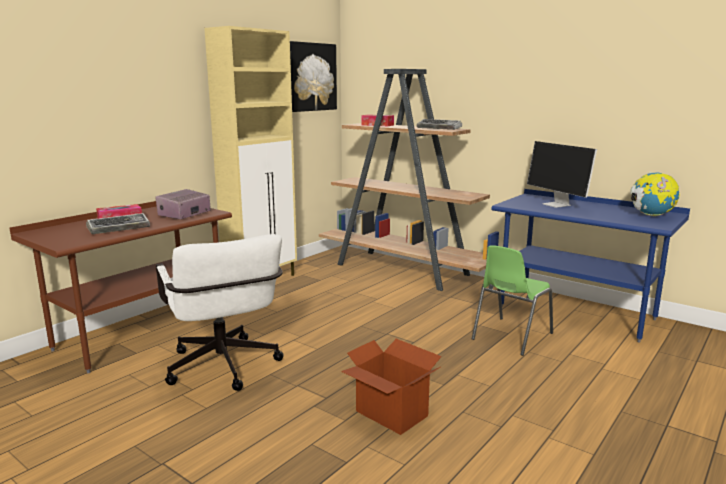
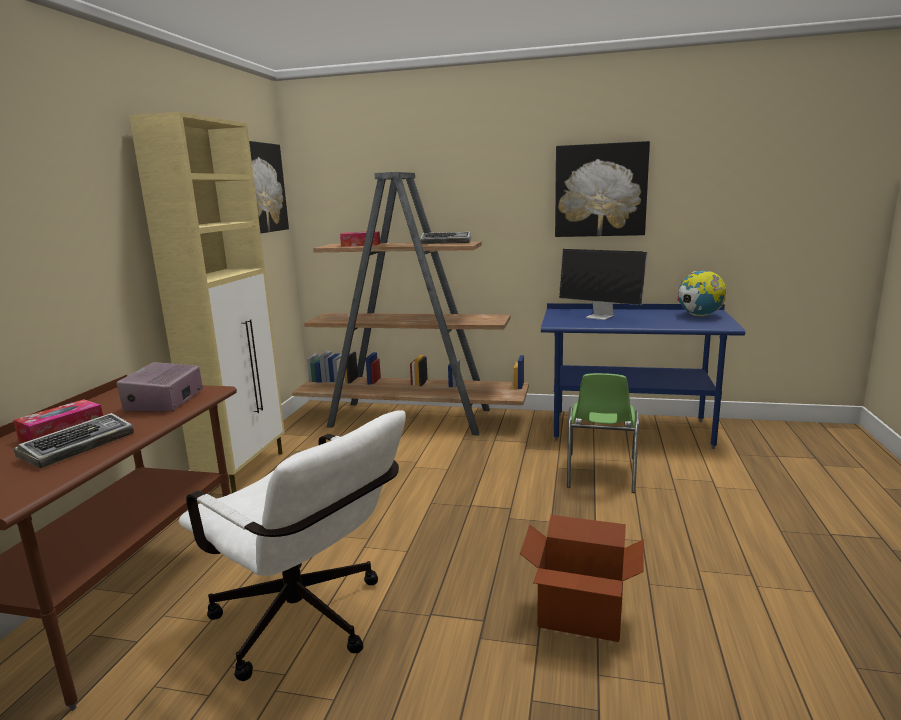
camera: 25 degrees left, 0 degrees up
none -> picture [555,141,650,237]

